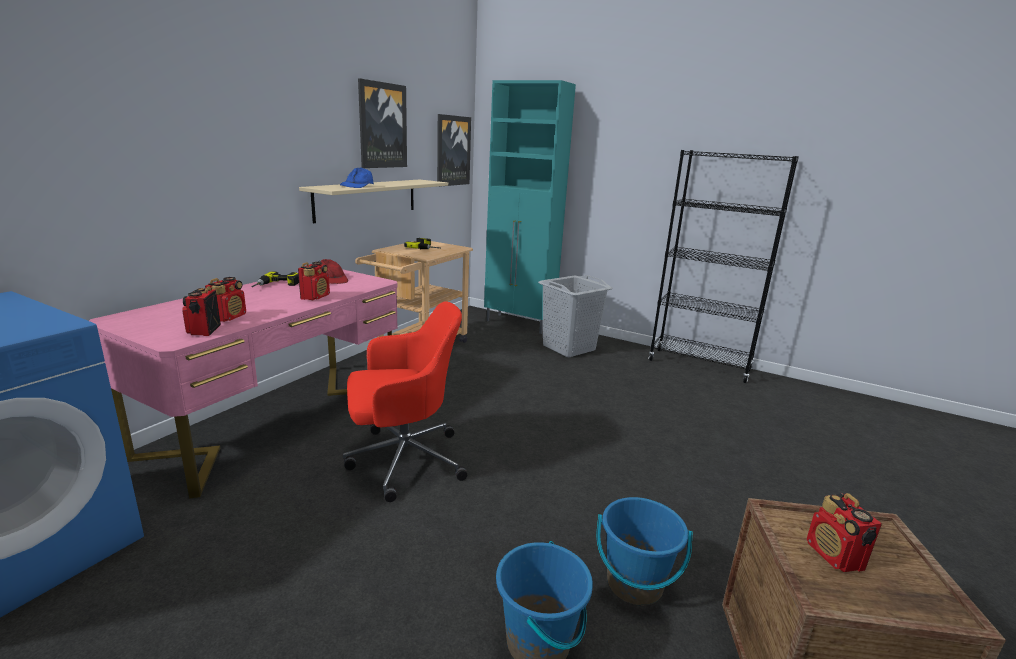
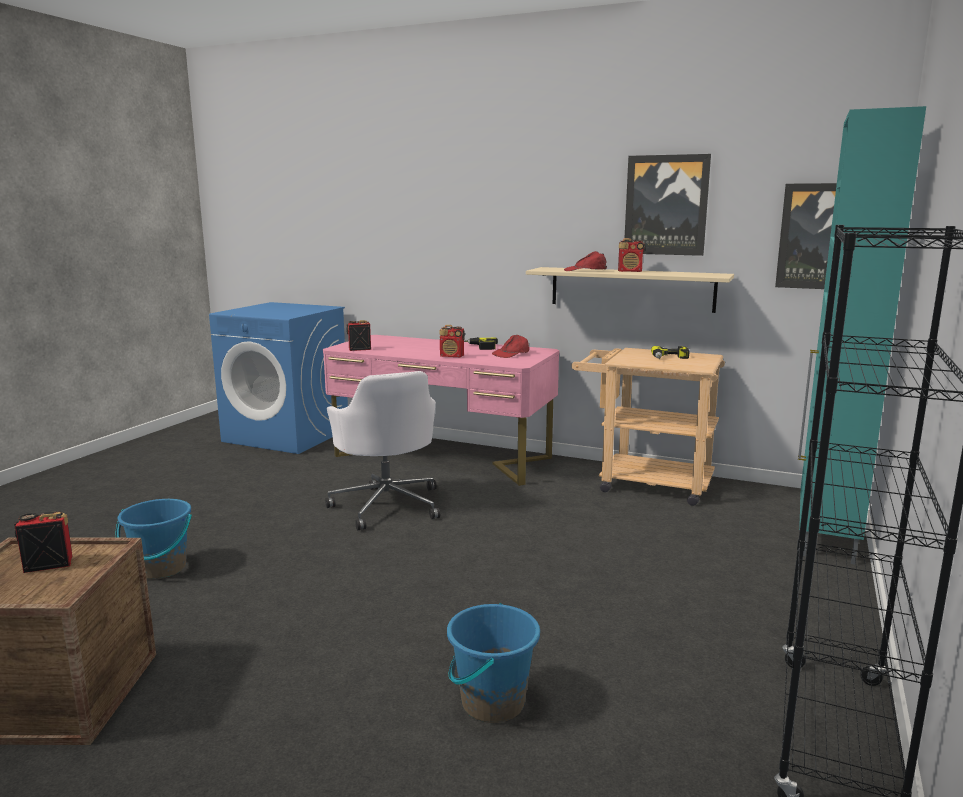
camera: 85 degrees right, 5 degrees down
radio [205,277,246,322] -> radio moved to [618,238,645,272]
blue cap [340,167,374,188] -> red cap [564,251,607,271]
red office chair [343,301,467,502] -> white office chair [325,371,440,531]
grey laundry basket [538,275,613,358] -> none
blue bucket [596,497,692,605] -> blue bucket moved to [447,603,540,723]

